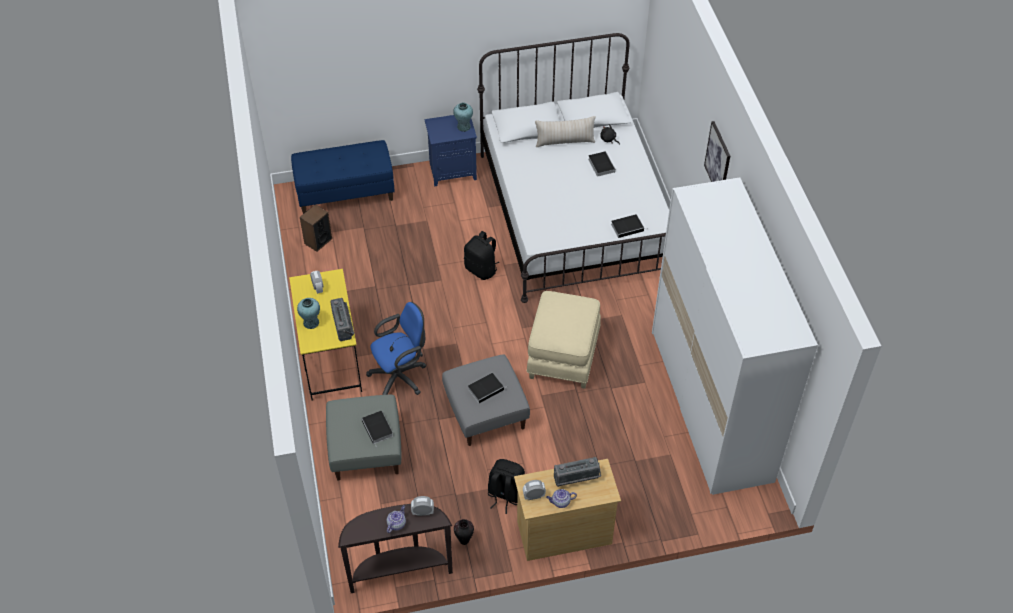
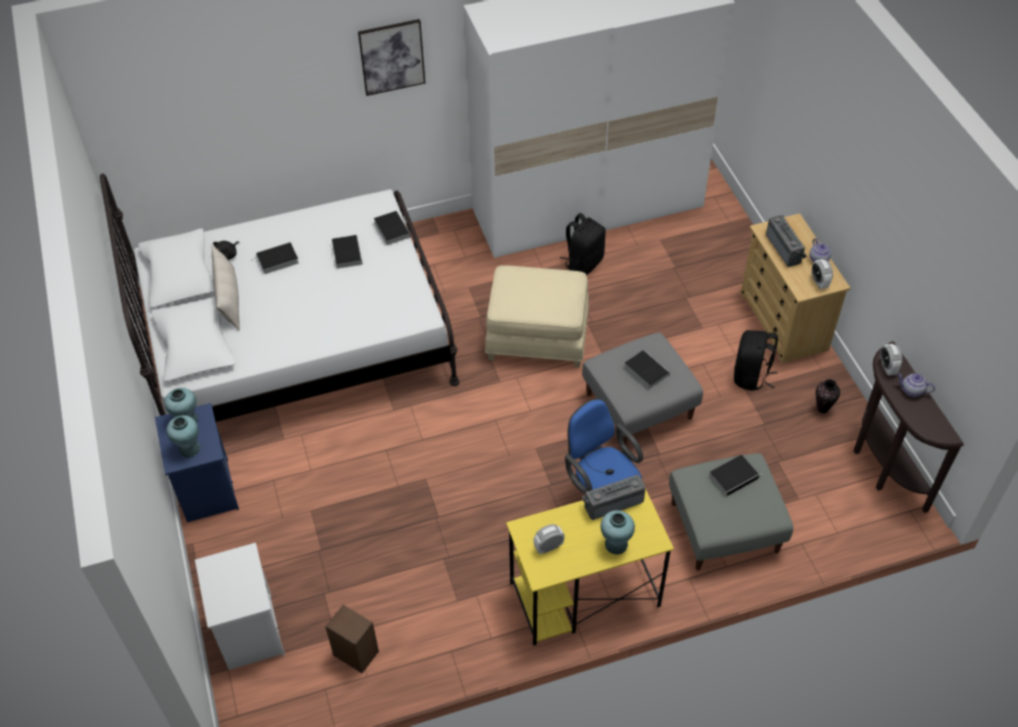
camera: 95 degrees left, 0 degrees up
blue bench [291,140,395,214] -> white nightstand [195,543,285,670]
black backpack [464,231,499,280] -> black backpack moved to [560,213,606,275]
none -> turquoise vase [166,415,200,458]
none -> book [332,235,363,269]

